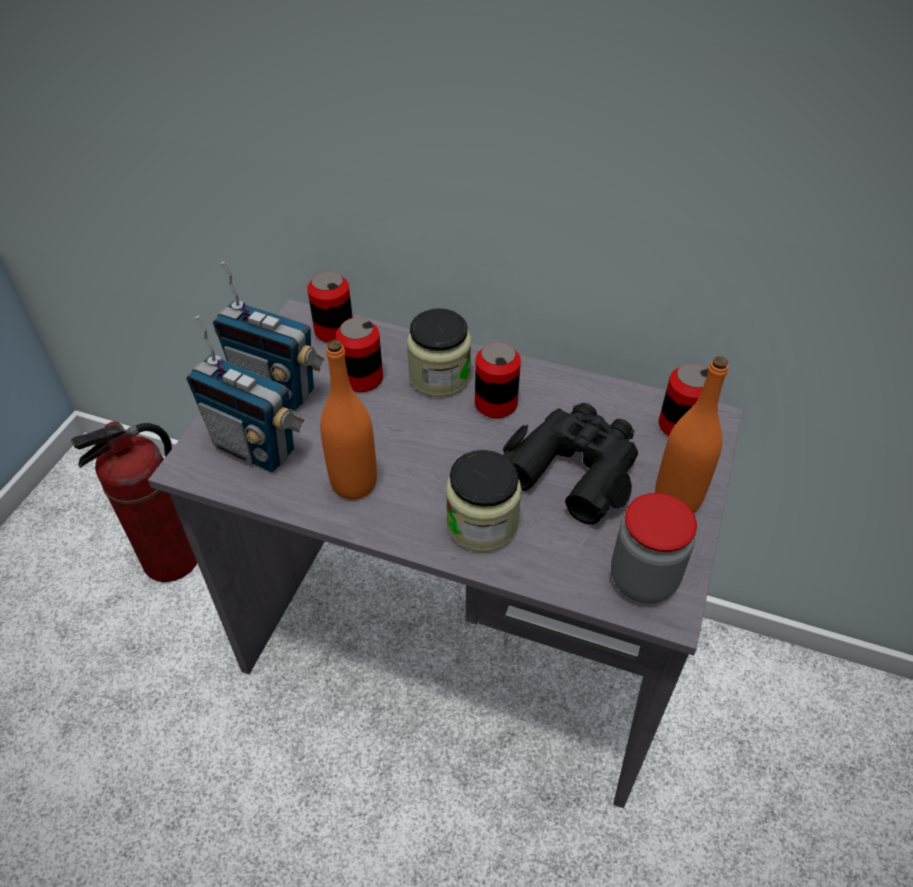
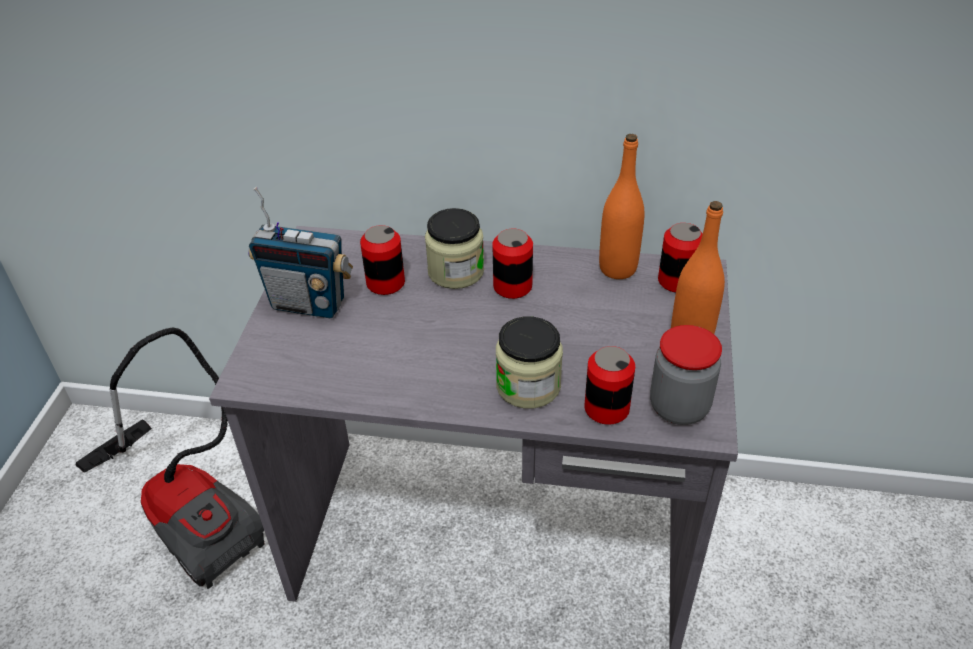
camera: 10 degrees left, 5 degrees down
fire extinguisher [71,421,197,582] -> vacuum cleaner [76,328,264,589]
radio [186,316,305,472] -> none
can [307,271,353,343] -> can moved to [585,346,635,425]
orange bottle [320,340,377,500] -> orange bottle moved to [599,134,644,279]
black binoculars [503,403,638,525] -> none

